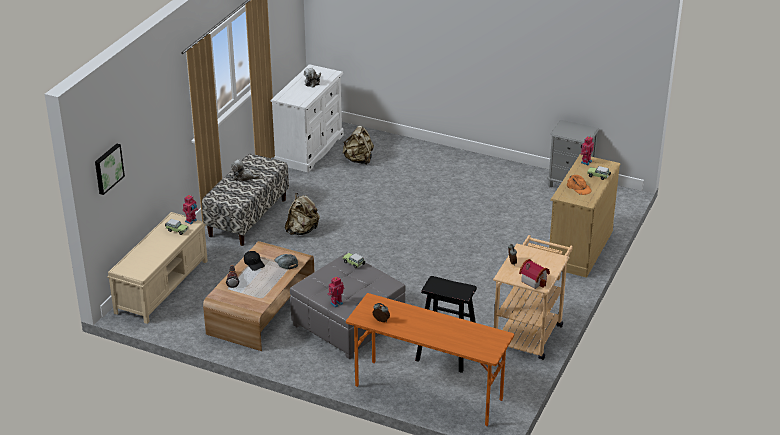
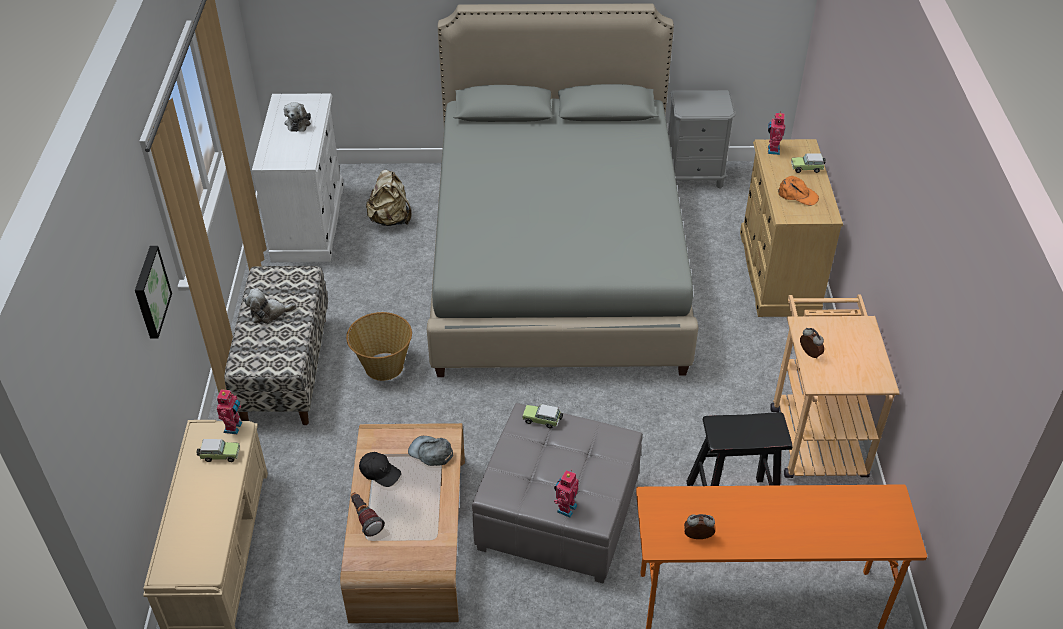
camera: 25 degrees left, 10 degrees up
picture [95,144,125,195] -> picture moved to [135,246,172,338]
beige backpack [285,193,320,235] -> basket [346,312,412,381]
toy house [519,259,550,289] -> none
none -> grey bed [427,3,699,377]

